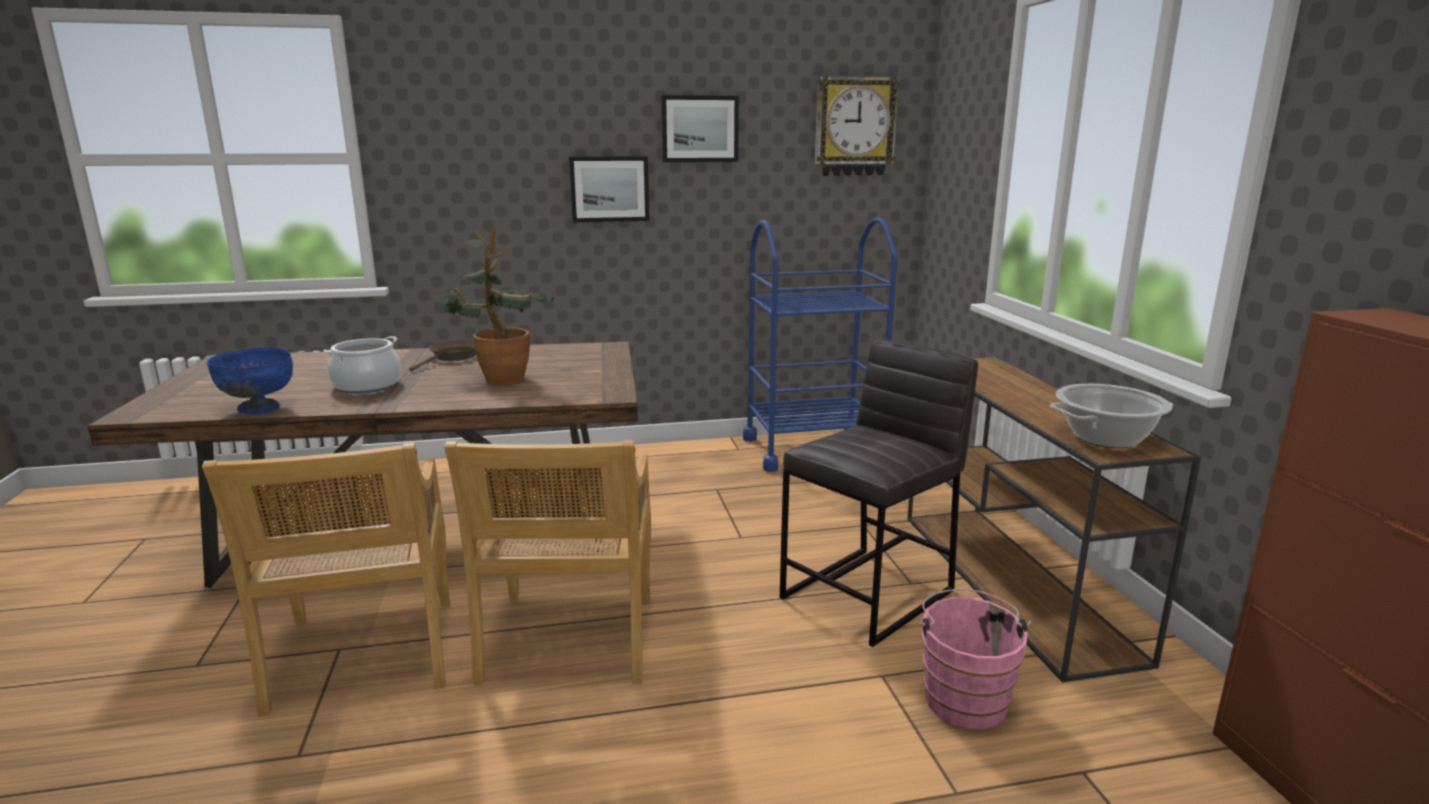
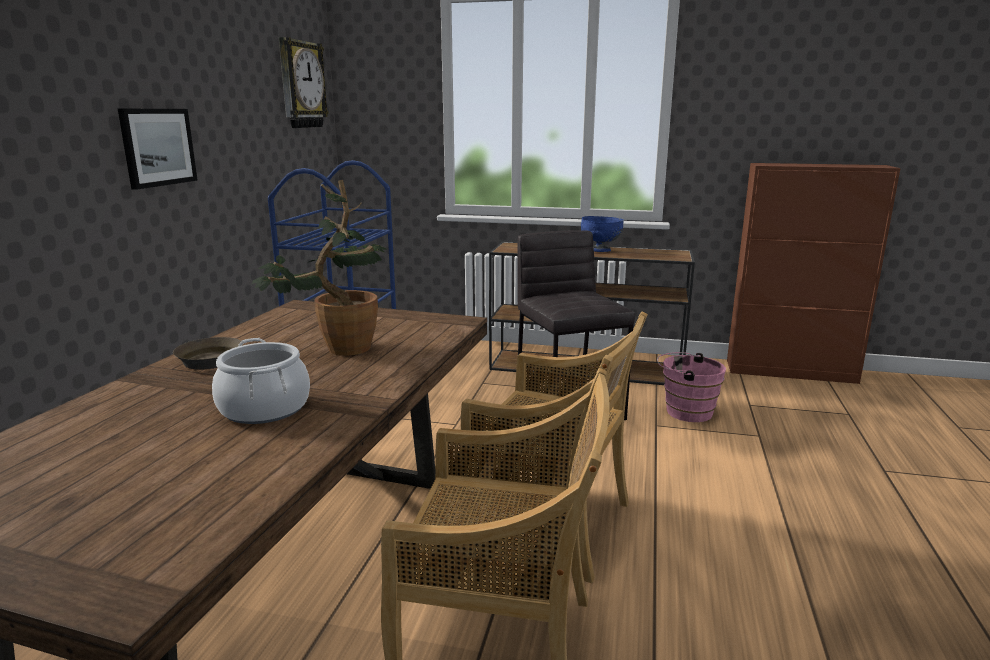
camera: 65 degrees left, 0 degrees up
blue bowl [206,347,293,414] -> blue bowl moved to [581,216,624,252]
picture [661,95,739,162] -> none
cooking pot [1050,384,1173,448] -> none

